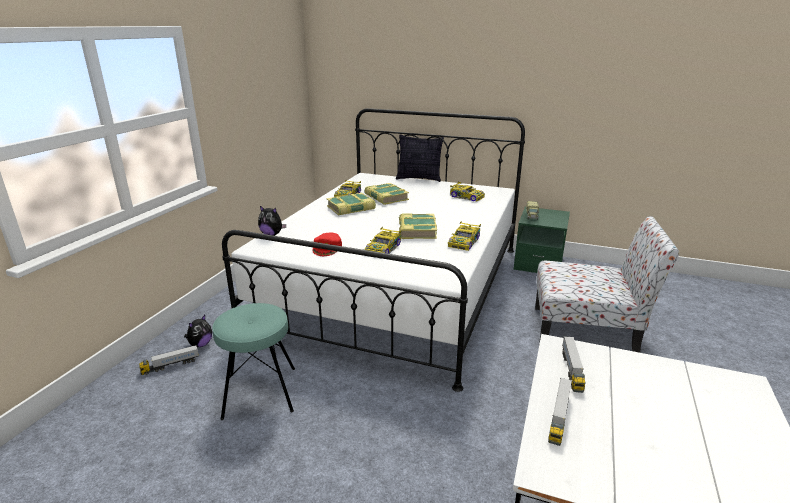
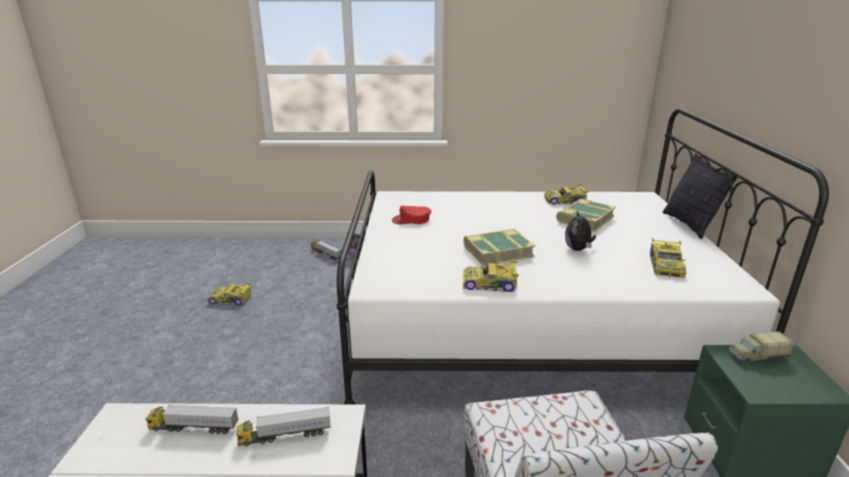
camera: 70 degrees right, 0 degrees up
turquoise stool [212,303,295,420] -> none
plush toy [258,206,286,236] -> plush toy moved to [565,211,596,251]
book [326,193,376,215] -> none
toy car [364,227,401,254] -> toy car moved to [207,283,251,305]

